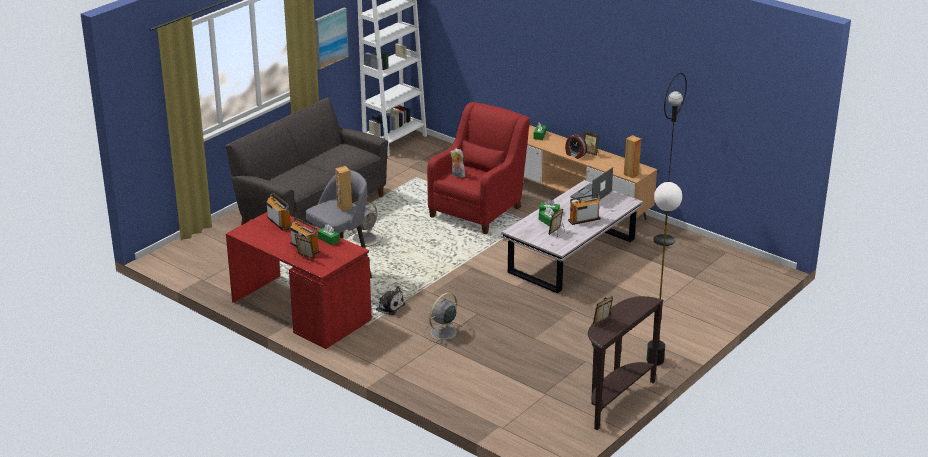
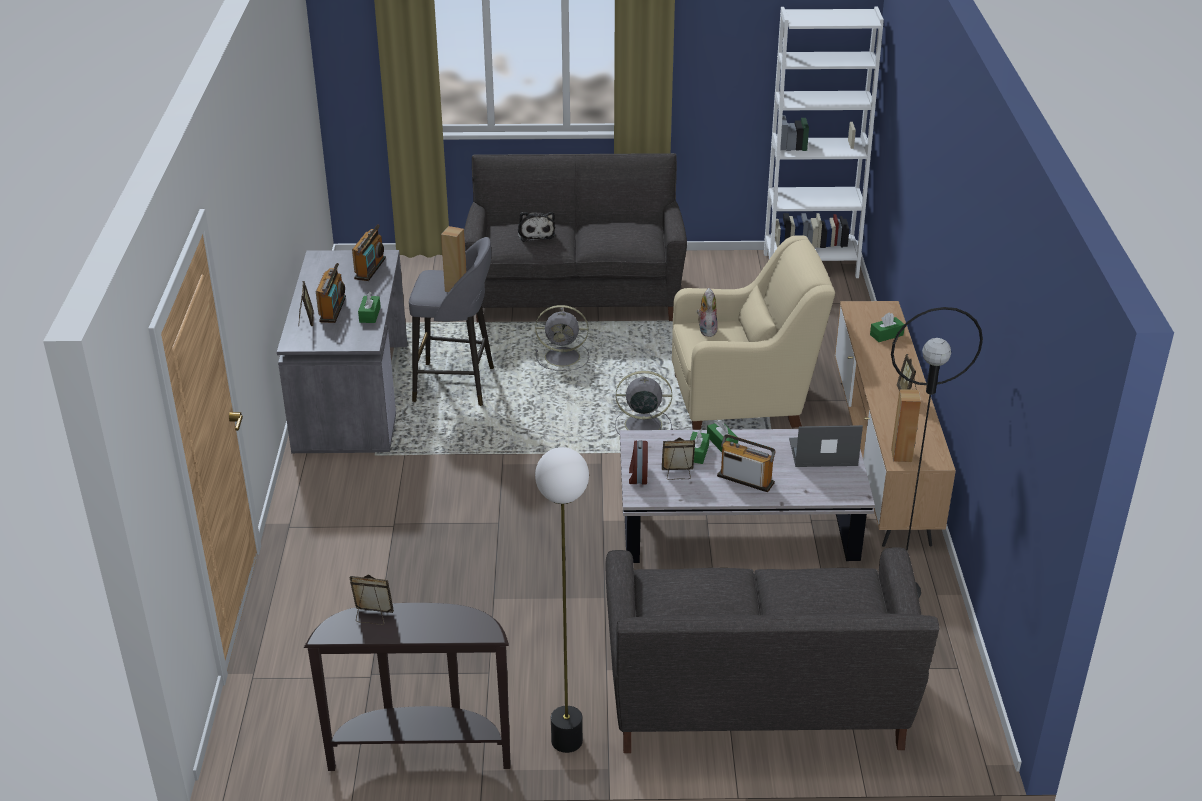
camera: 50 degrees right, 5 degrees up
red desk [226,212,372,349] -> grey desk [277,250,407,453]
picture [315,8,349,70] -> none
plush toy [371,286,405,315] -> plush toy moved to [518,212,555,242]
grey fan [424,293,462,344] -> grey fan moved to [615,371,673,435]
red armchair [427,102,530,234] -> beige armchair [672,235,835,430]
alarm clock [565,134,587,159] -> alarm clock moved to [629,441,648,484]
none -> grey sofa [605,547,939,753]

